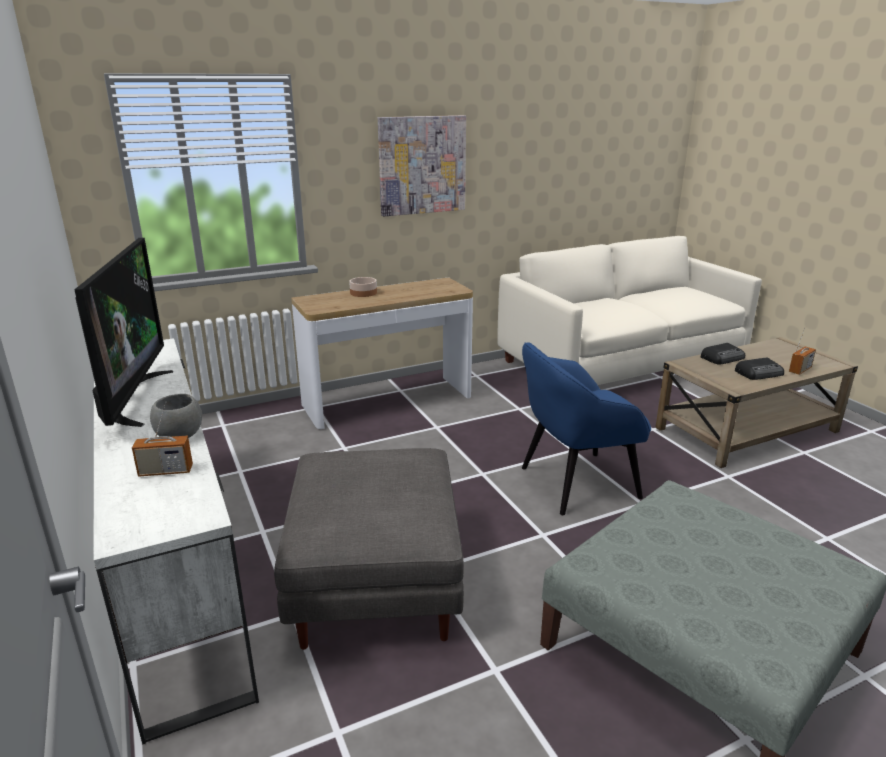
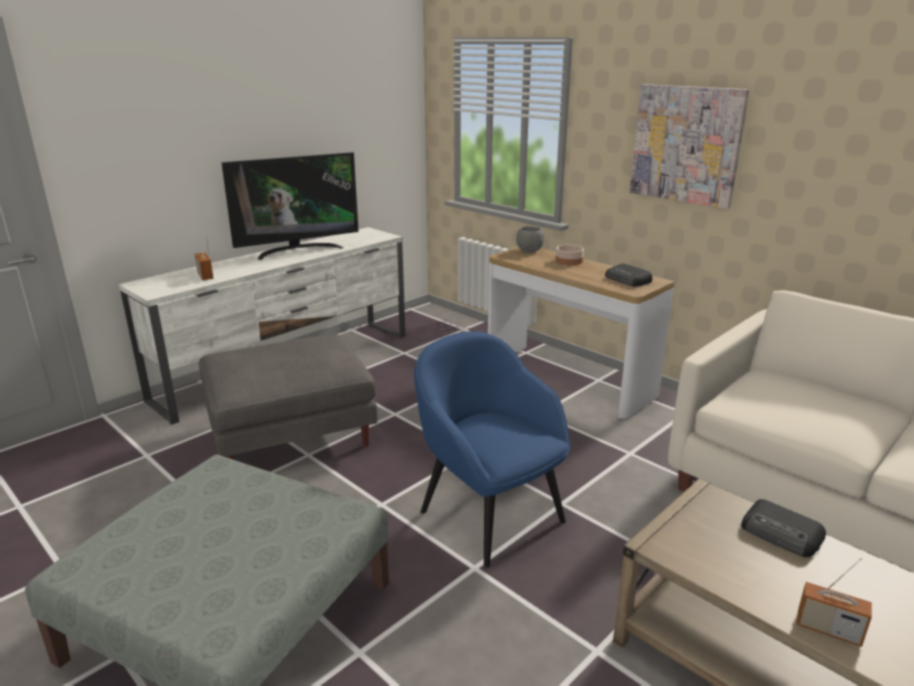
camera: 70 degrees right, 0 degrees up
grey bowl [150,394,202,438] -> grey bowl moved to [516,226,544,252]
radio [735,358,784,380] -> radio moved to [605,263,652,287]

